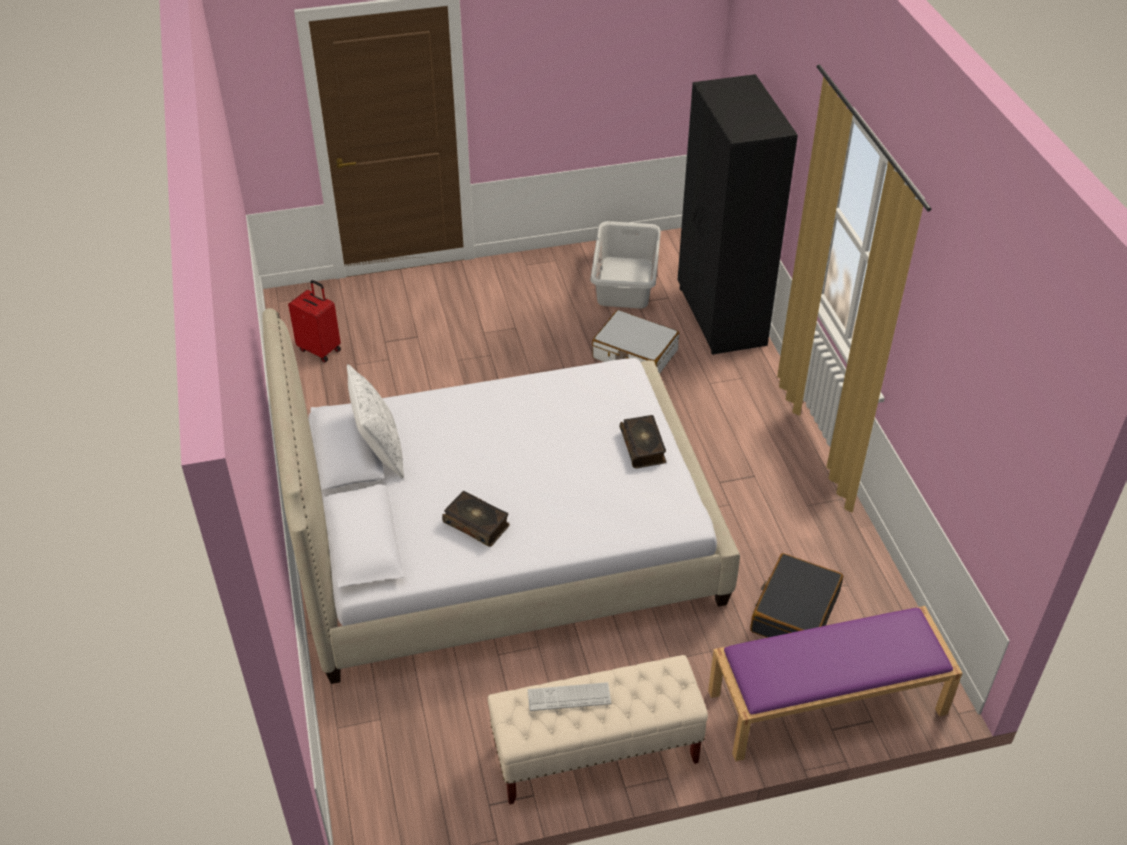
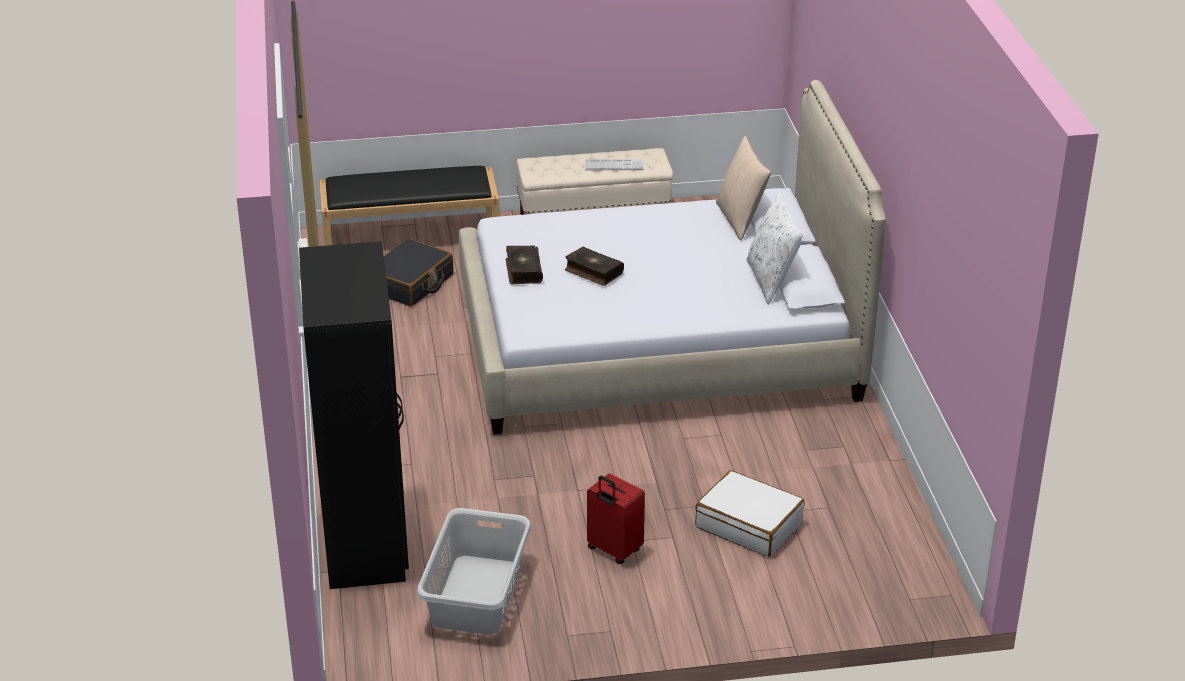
camera: 175 degrees left, 10 degrees down
red suitcase [288,280,341,363] -> red suitcase moved to [587,474,645,564]
book [442,491,510,547] -> book moved to [565,246,624,286]
white suitcase [592,310,679,374] -> white suitcase moved to [695,470,805,557]
purple bench [708,606,963,761] -> black bench [319,166,500,246]
none -> beige pillow [716,136,771,241]

